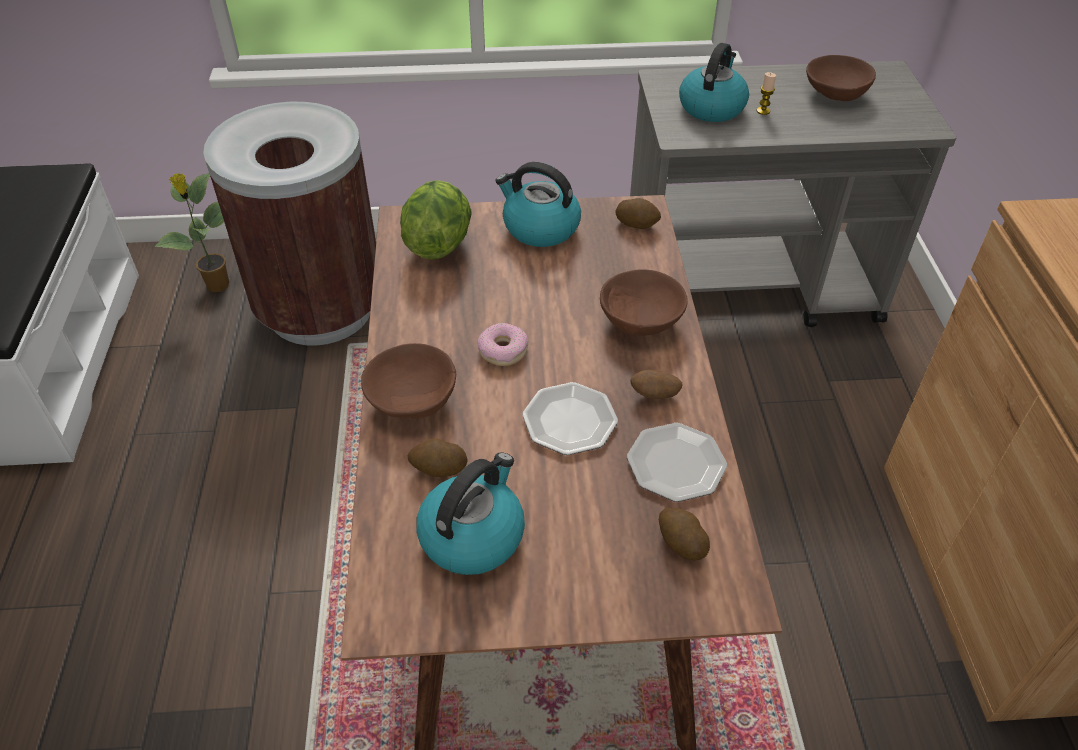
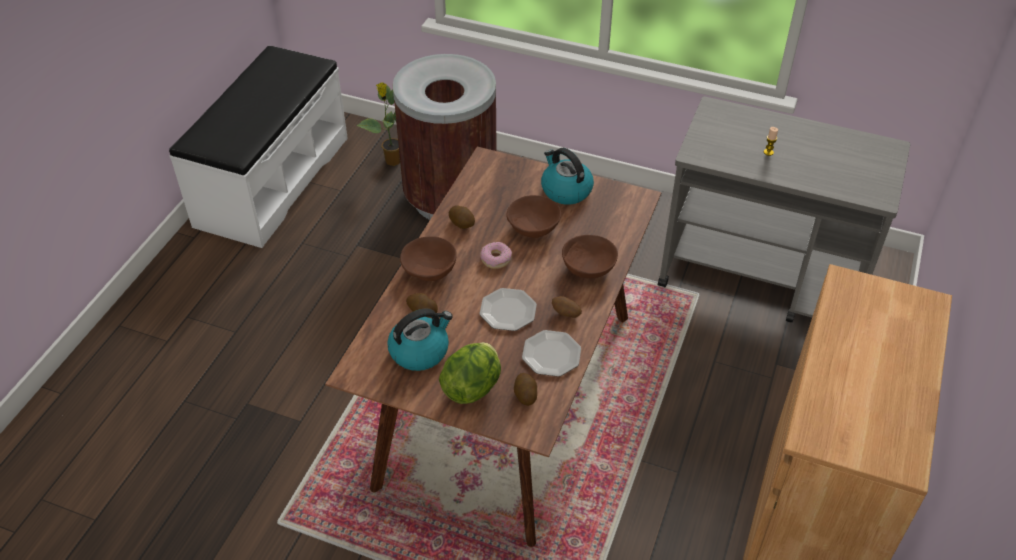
camera: 25 degrees right, 0 degrees up
lettuce [400,180,472,260] -> lettuce moved to [439,342,501,404]
potato [615,198,661,229] -> potato moved to [449,205,475,229]
kettle [679,43,749,122] -> none
brown bowl [806,55,876,101] -> brown bowl moved to [506,195,561,238]

